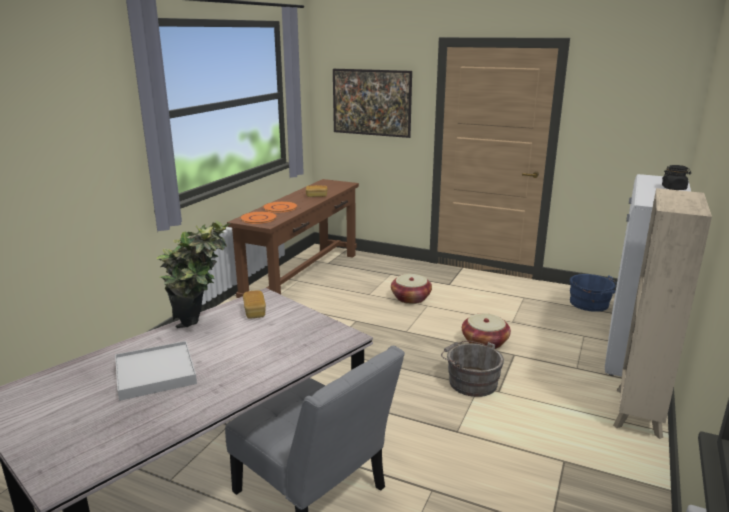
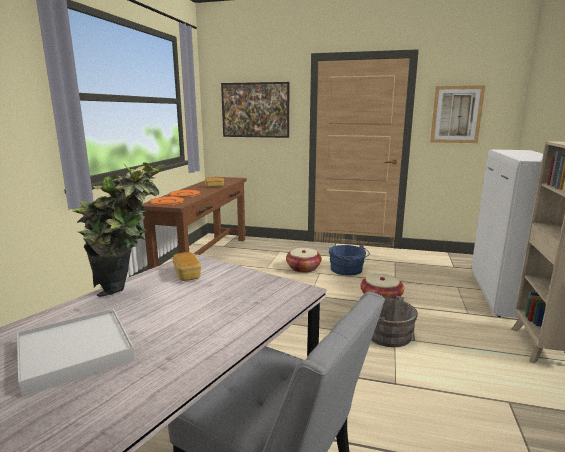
camera: 10 degrees left, 5 degrees down
blue bucket [570,274,617,312] -> blue bucket moved to [329,244,370,276]
black jar [662,165,691,190] -> none
none -> picture [430,85,485,143]

